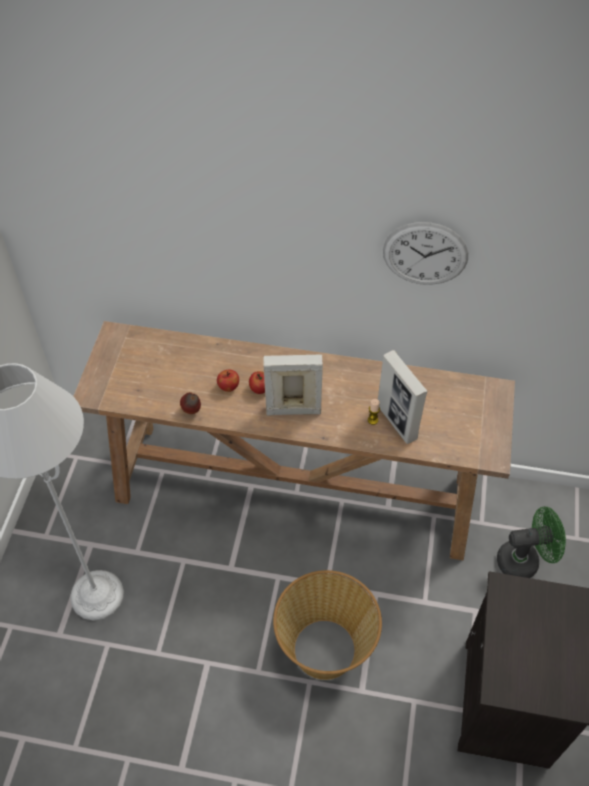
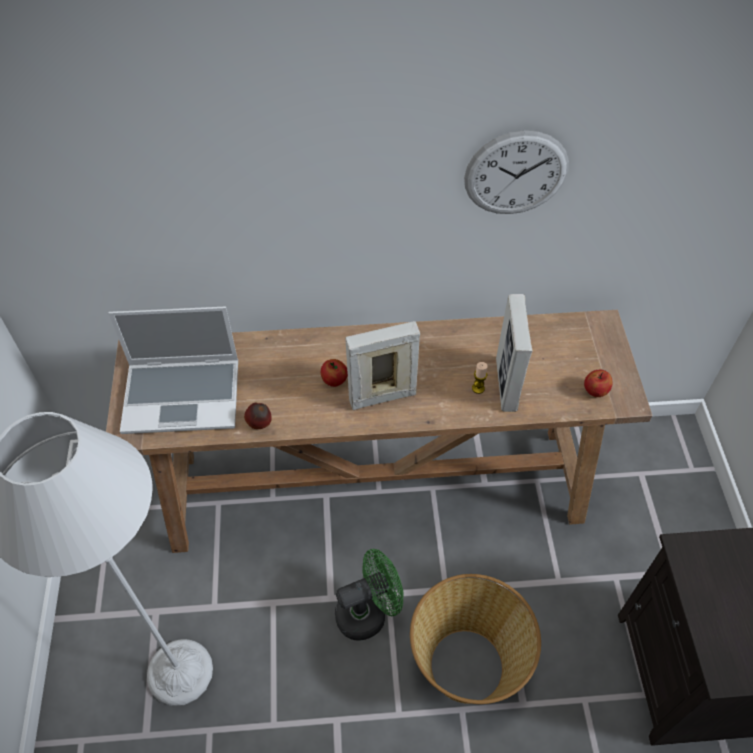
camera: 15 degrees left, 0 degrees up
apple [217,370,239,392] -> apple moved to [584,370,613,397]
picture frame [378,350,428,444] -> picture frame turned 45 degrees clockwise [496,294,533,412]
green fan [497,507,566,578] -> green fan moved to [335,549,403,641]
none -> laptop [108,307,238,434]

